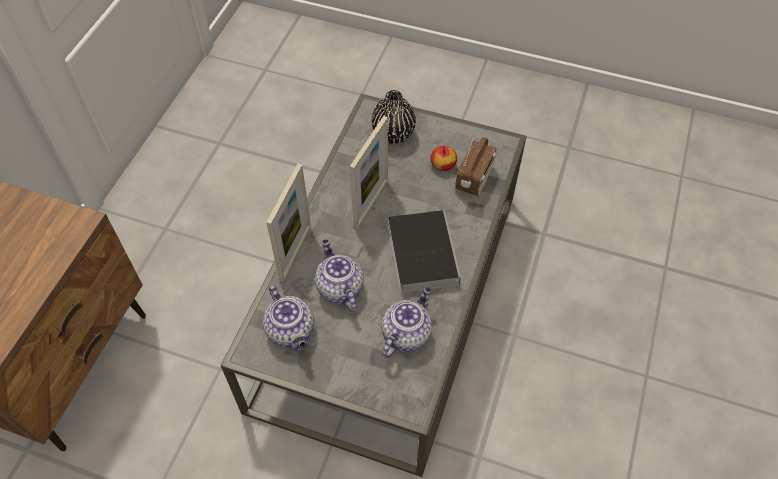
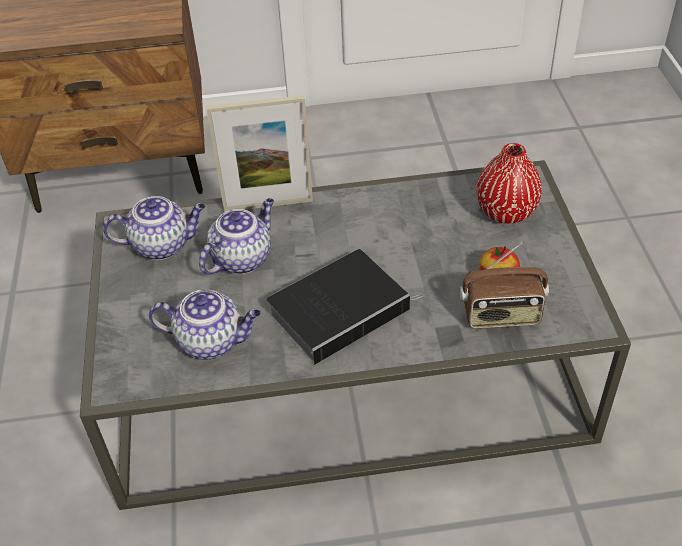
camera: 65 degrees right, 10 degrees down
teapot [263,285,314,351] -> teapot turned 135 degrees counterclockwise [103,196,206,260]
picture frame [350,116,388,229] -> none
black vase [372,90,416,144] -> red vase [476,143,542,224]

